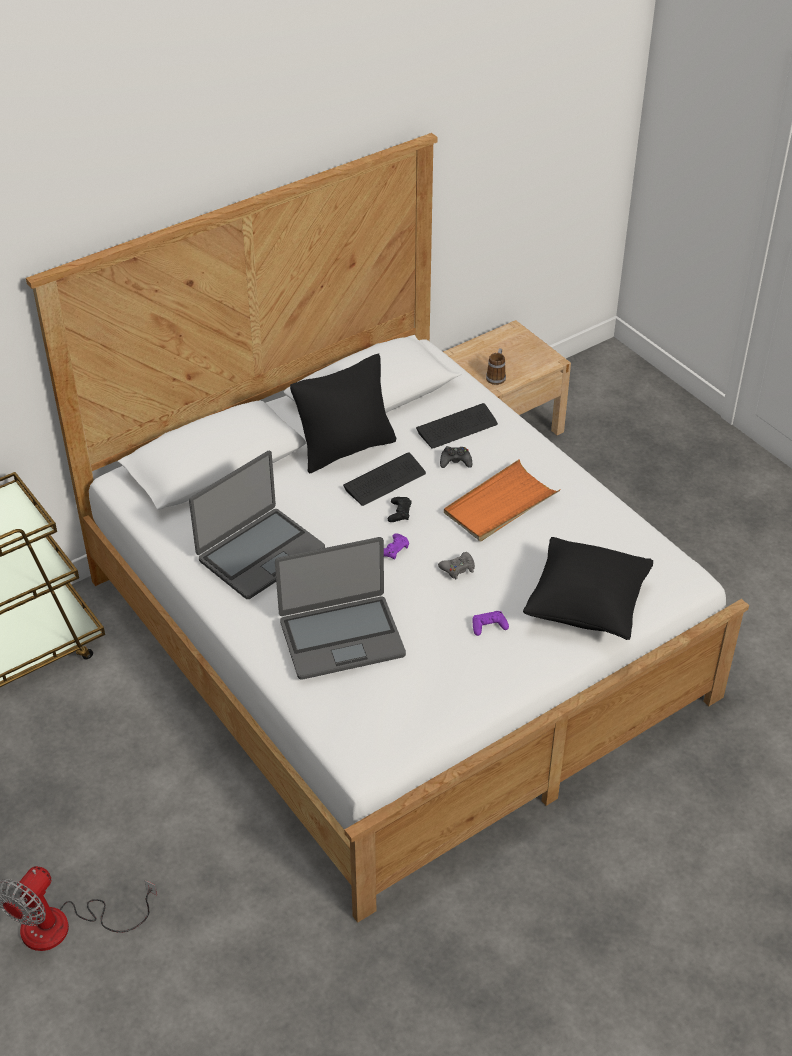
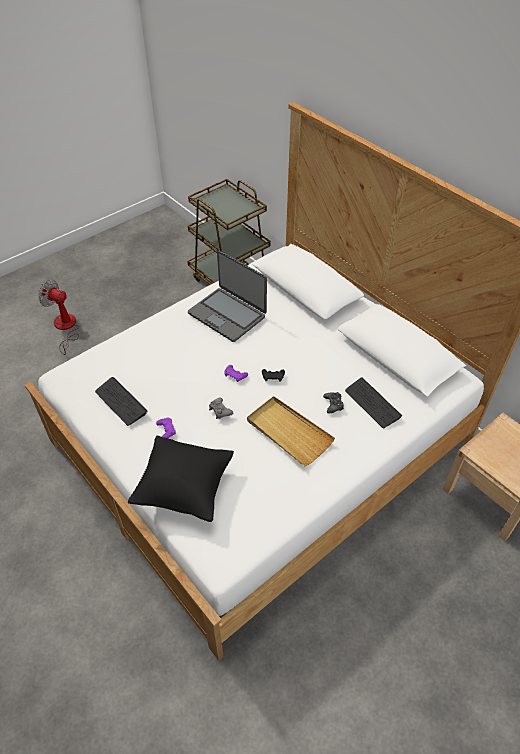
camera: 85 degrees right, 5 degrees up
laptop [275,537,406,680] -> none
black pillow [290,354,396,473] -> none
keyboard [343,453,426,506] -> keyboard moved to [95,377,147,426]
orange tray [444,459,561,542] -> beige tray [247,396,335,467]
mug [486,348,506,385] -> none

